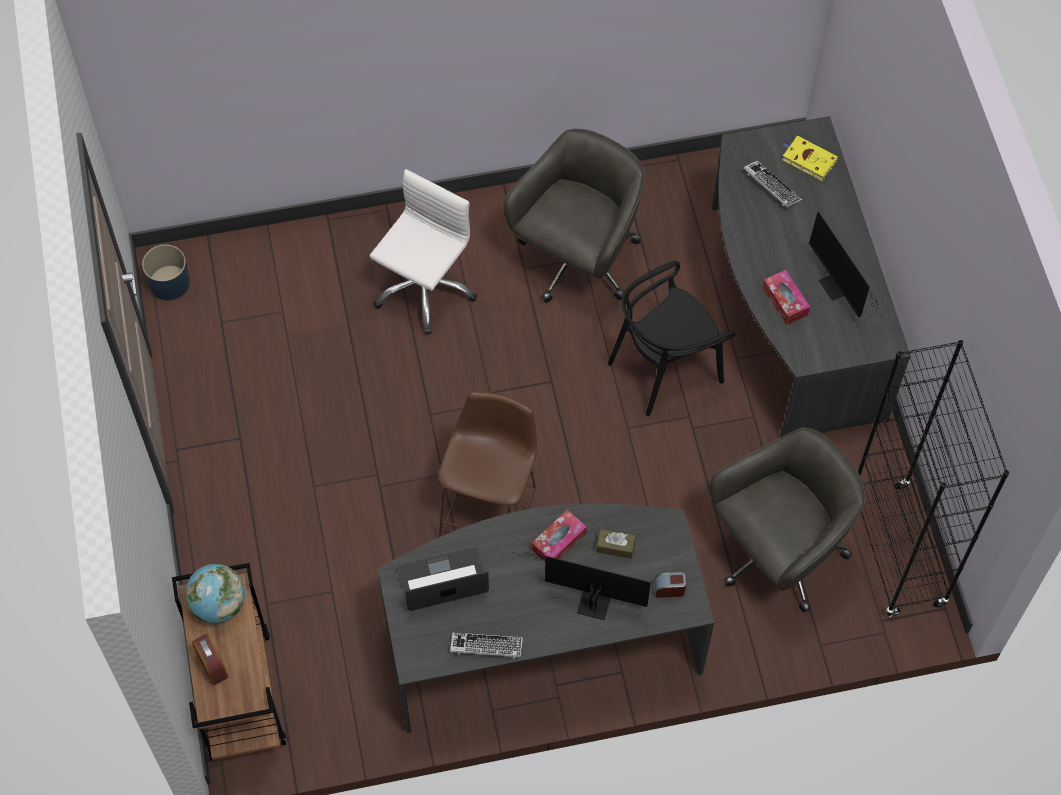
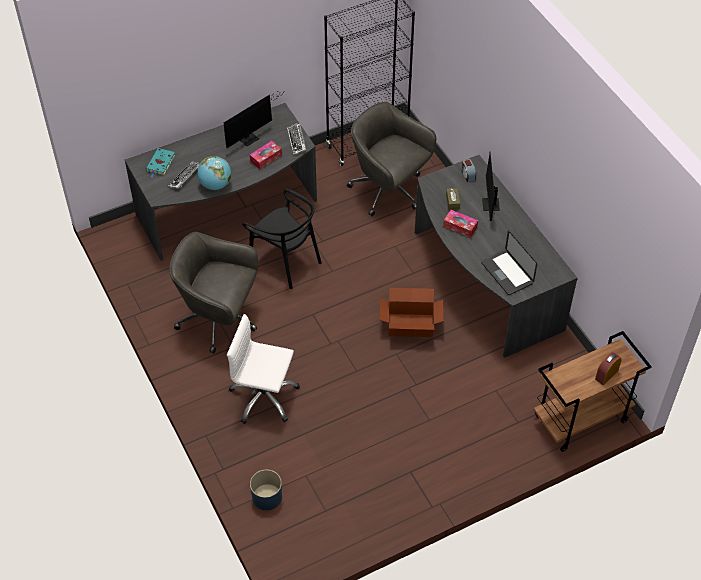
camera: 105 degrees left, 10 degrees down
blue planter [142,244,190,300] -> blue planter moved to [250,470,282,511]
globe [185,564,245,623] -> globe moved to [197,156,231,190]
brown stool [438,392,537,537] -> cardboard box [380,288,444,337]
keyboard [450,633,523,659] -> keyboard moved to [287,122,306,155]
yellow book [782,136,838,181] -> turquoise book [146,148,175,178]

